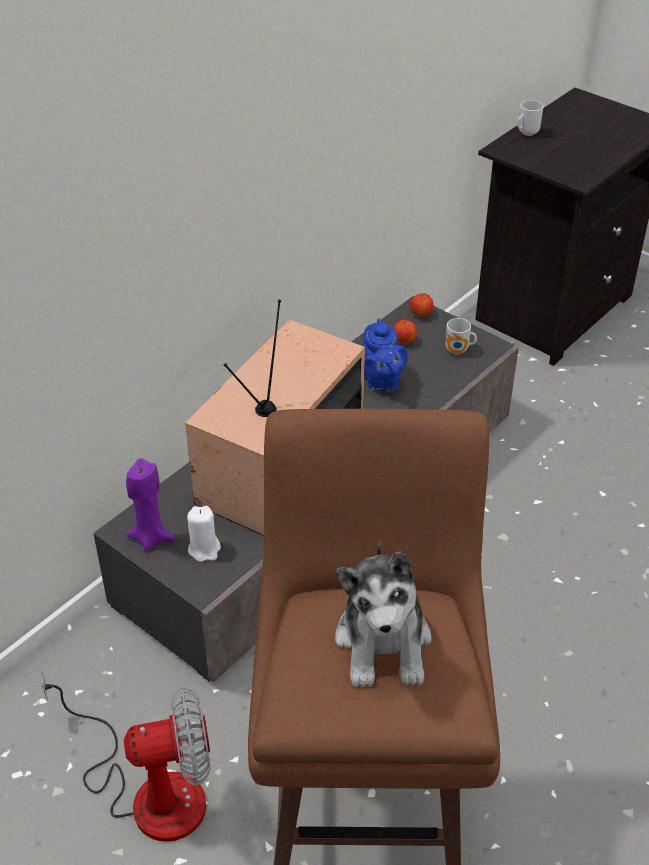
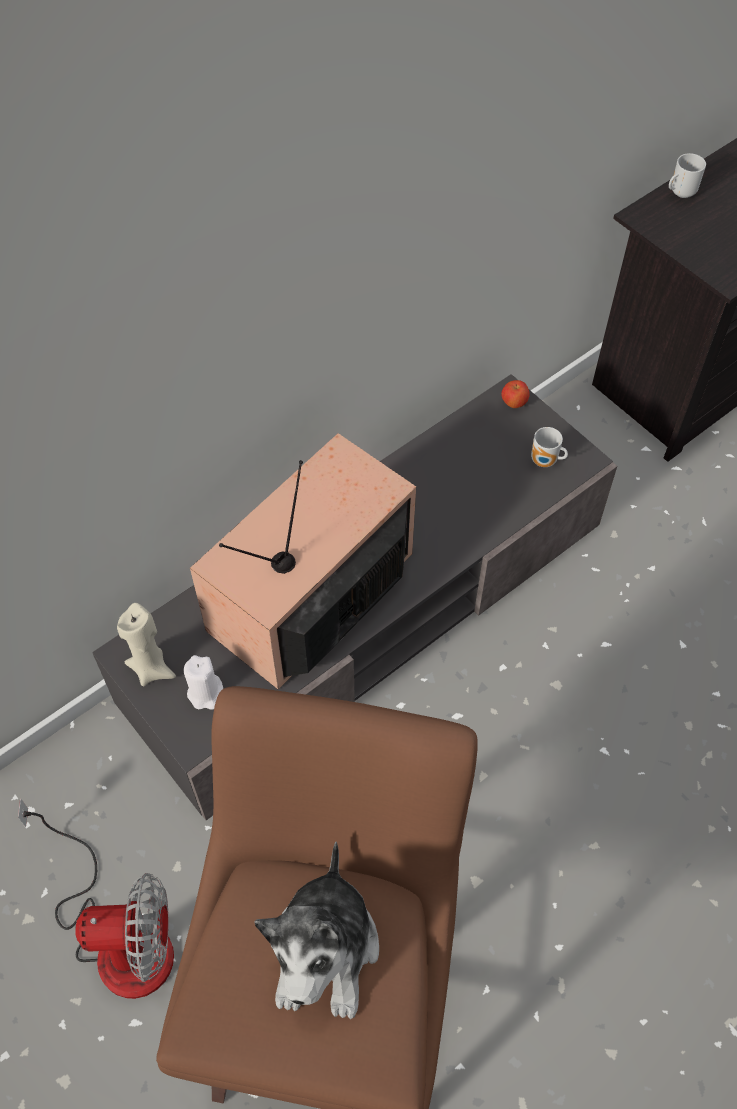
camera: 10 degrees right, 15 degrees up
purple candle [126,458,175,551] -> beige candle [117,603,176,686]
blue teapot [362,319,408,392] -> none
apple [394,320,417,344] -> none

